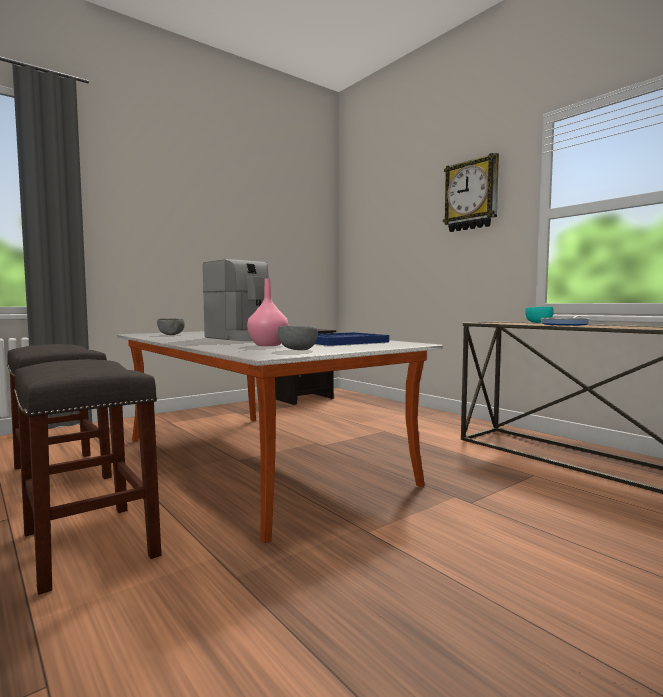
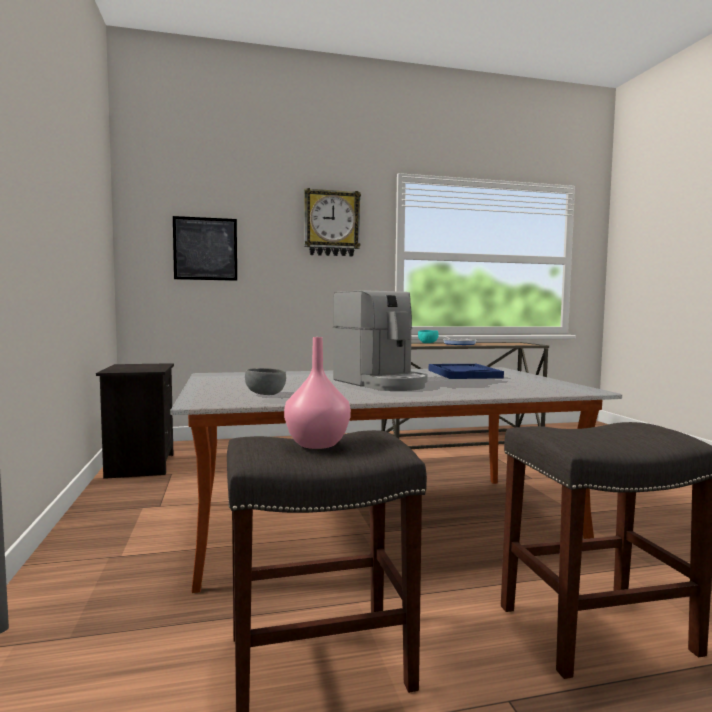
camera: 65 degrees left, 0 degrees up
coffee machine [203,259,269,341] -> coffee machine turned 75 degrees clockwise [333,290,428,391]
pink vase [247,278,288,346] -> pink vase moved to [284,337,351,449]
grey bowl [278,326,318,350] -> none
none -> picture [173,216,237,281]

